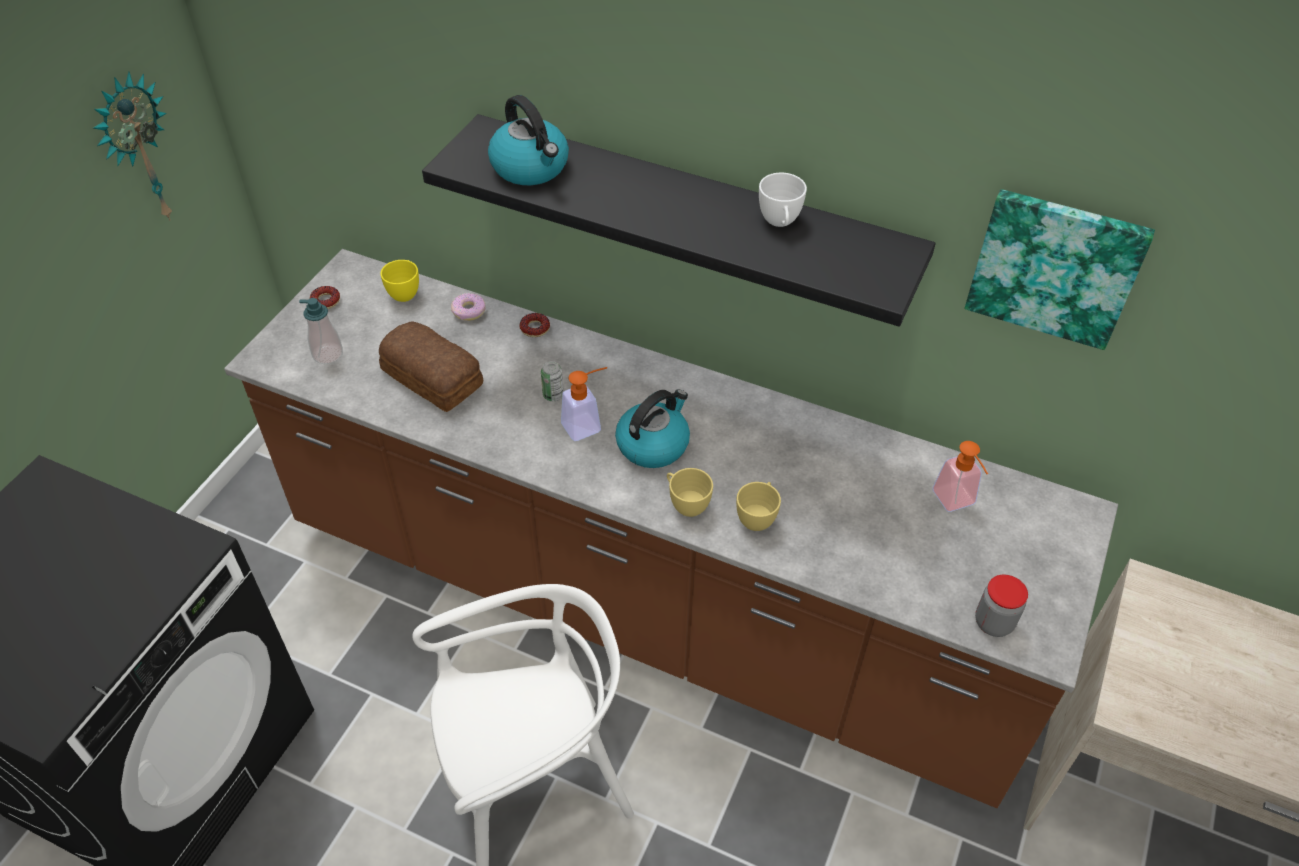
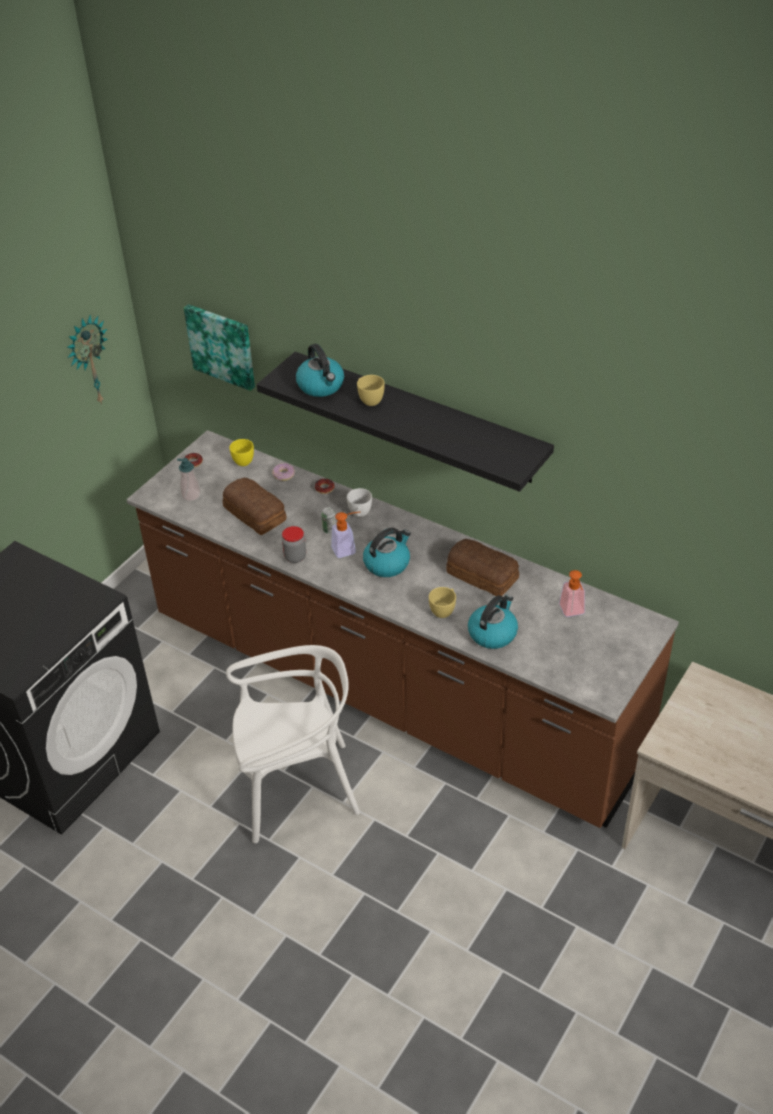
camera: 10 degrees right, 5 degrees down
yellow cup [667,468,713,517] -> yellow cup moved to [357,375,385,406]
white cup [759,173,807,227] -> white cup moved to [347,488,372,517]
picture [965,189,1155,350] -> picture moved to [184,304,255,391]
jar [975,574,1028,637] -> jar moved to [282,526,306,563]
none -> bread [446,539,519,596]
none -> kettle [468,595,518,649]

